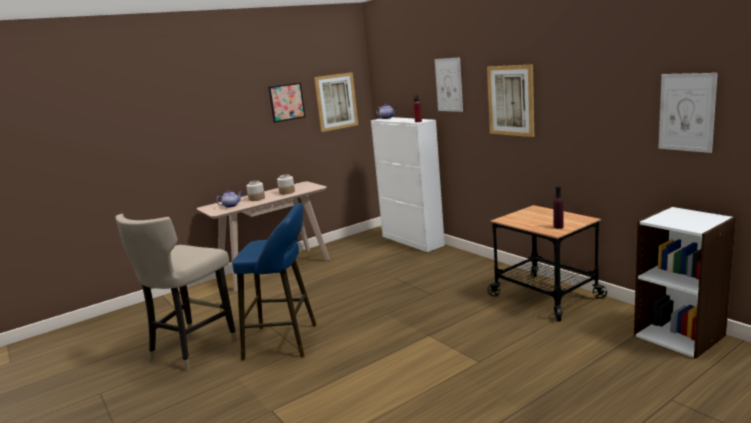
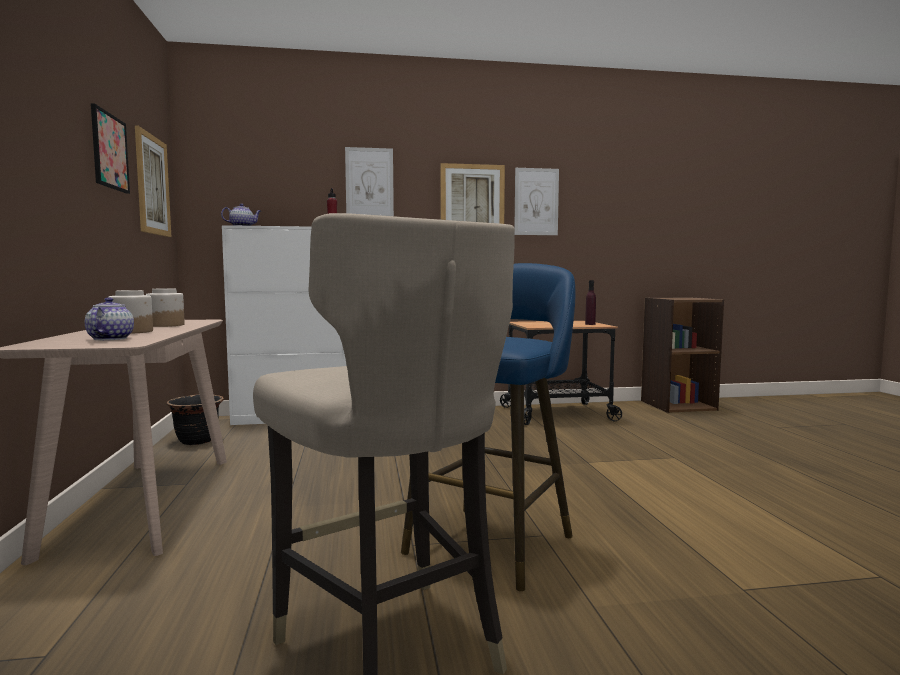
camera: 65 degrees left, 10 degrees down
white bookcase [634,206,736,359] -> brown bookcase [641,297,724,413]
picture [658,73,718,153] -> picture moved to [514,168,559,235]
none -> black planter [167,395,224,445]

